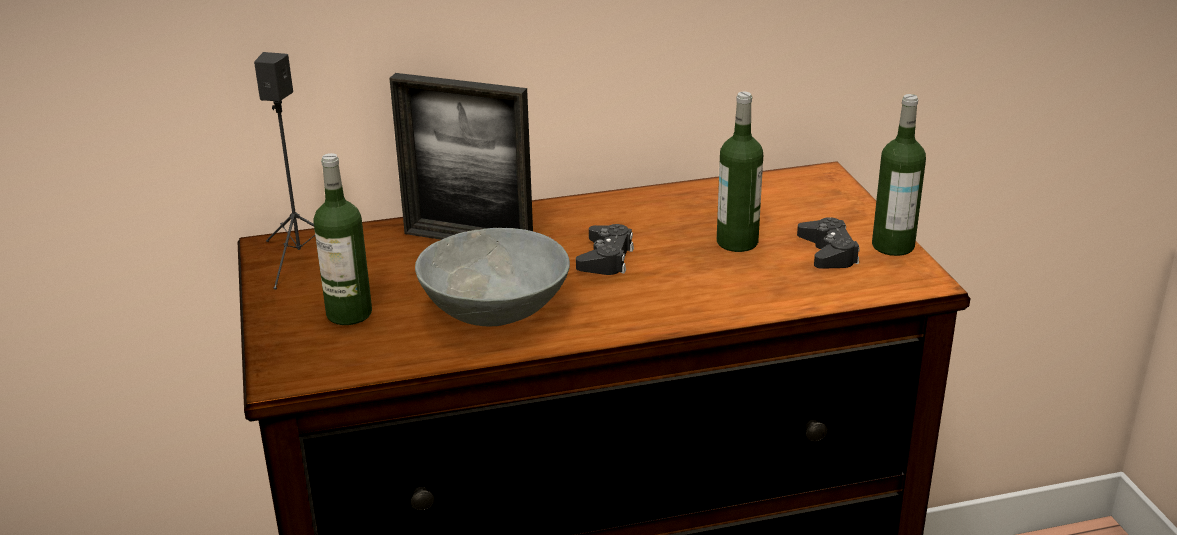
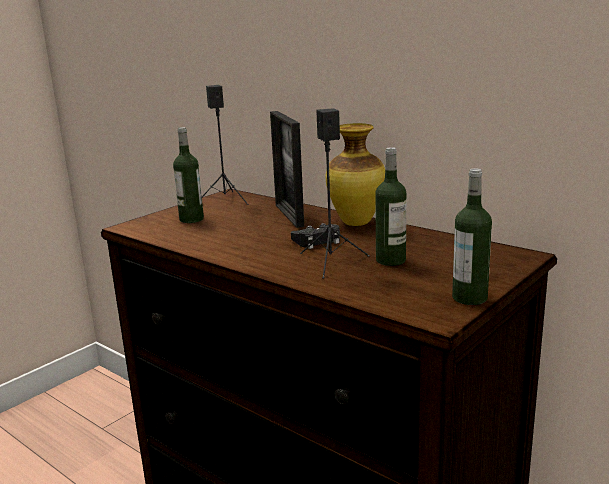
camera: 55 degrees right, 10 degrees down
grey bowl [415,228,570,326] -> none
black game controller [797,217,860,269] -> none
none -> black speaker [300,108,370,278]
none -> vase [326,123,385,226]

